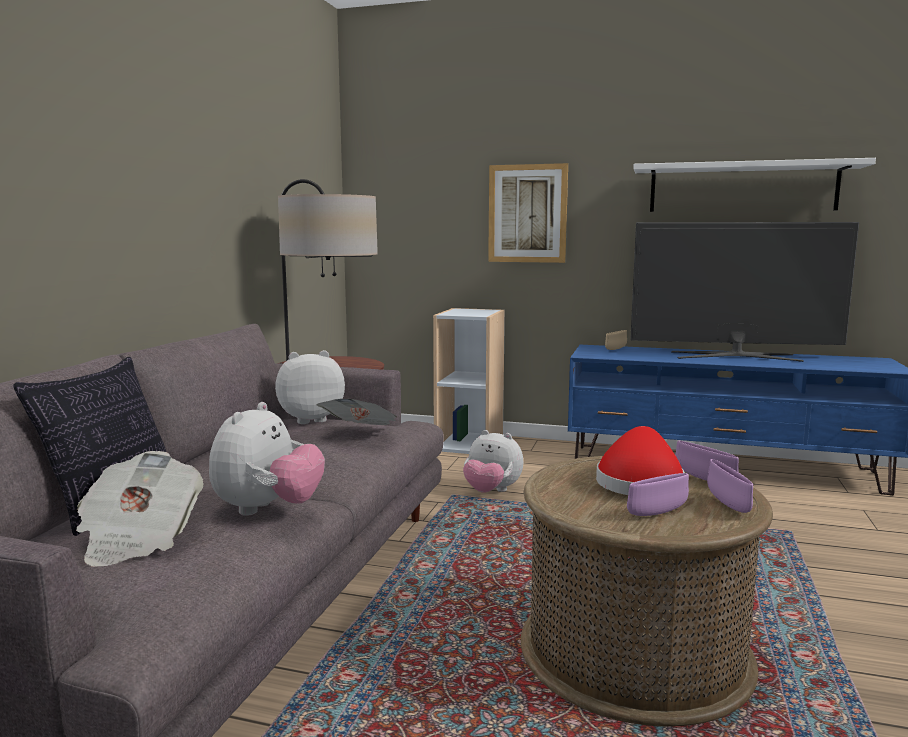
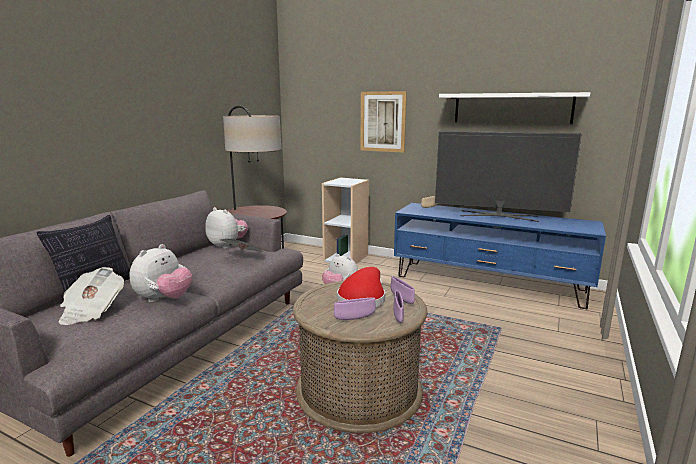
camera: 10 degrees right, 5 degrees up
plush toy [275,350,345,424] -> plush toy turned 45 degrees clockwise [205,207,248,249]

